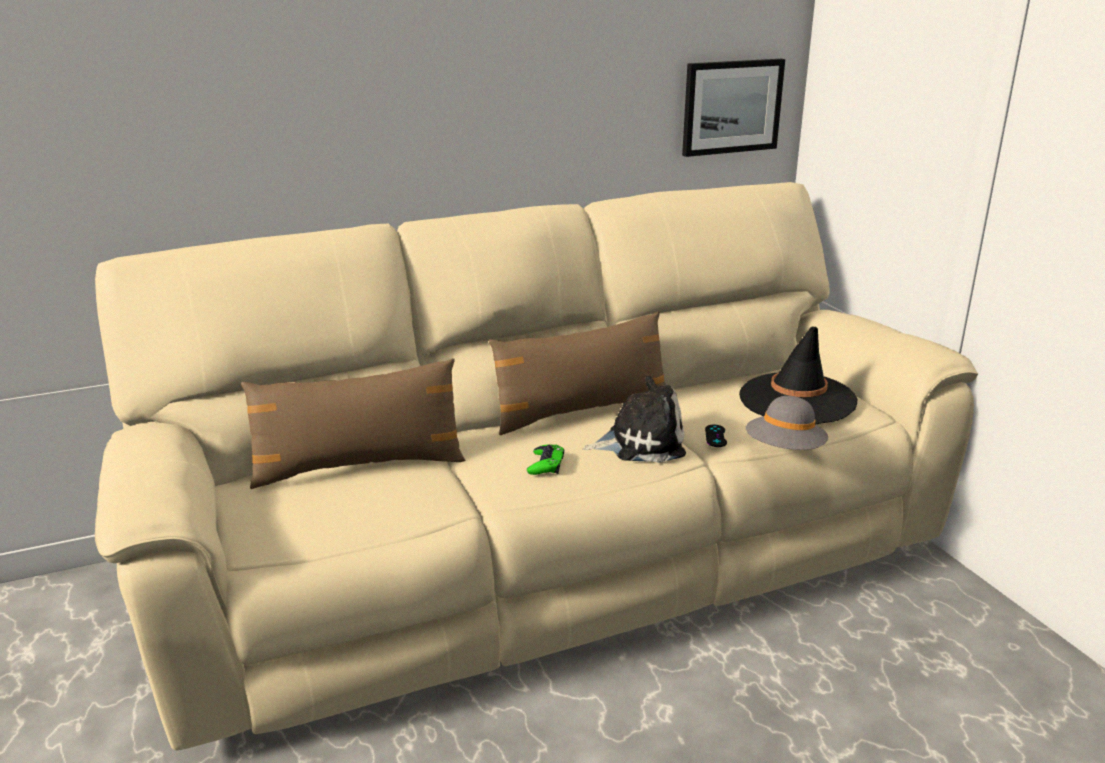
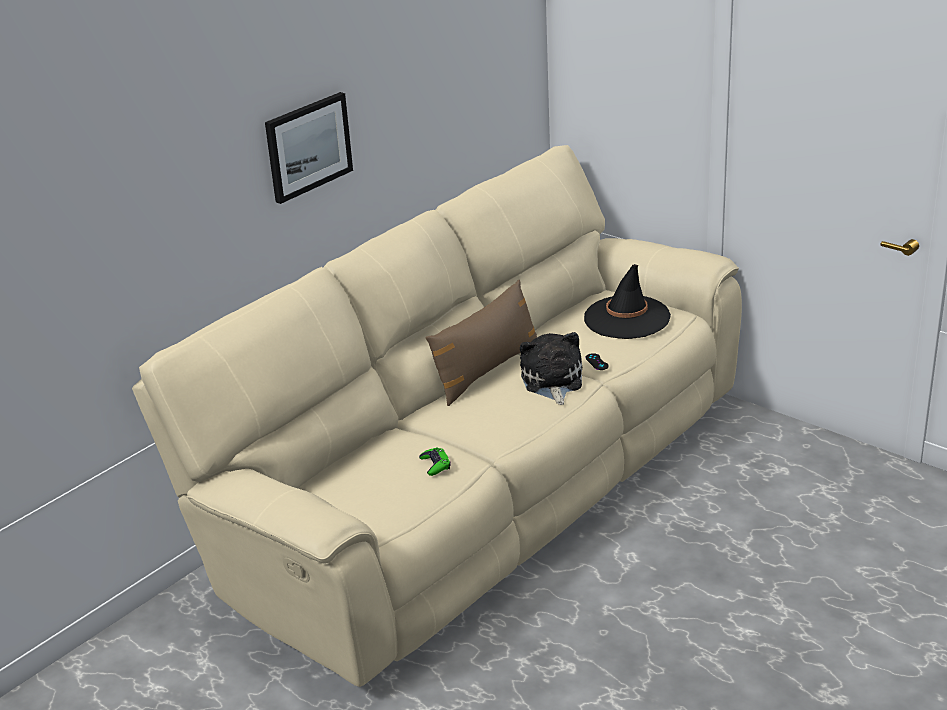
camera: 25 degrees left, 5 degrees up
brown pillow [241,358,465,489] -> none
green game controller [527,445,564,475] -> green game controller moved to [419,448,450,476]
plush toy [582,376,686,463] -> plush toy turned 60 degrees counterclockwise [520,332,582,405]
picture [682,59,785,157] -> picture moved to [265,92,353,204]
grey hat [746,396,828,450] -> none

